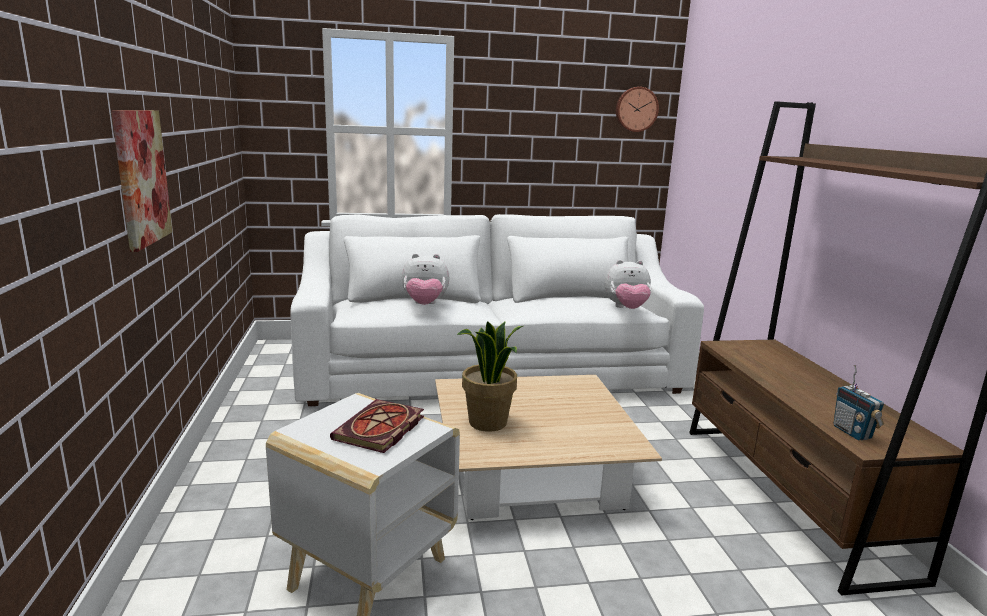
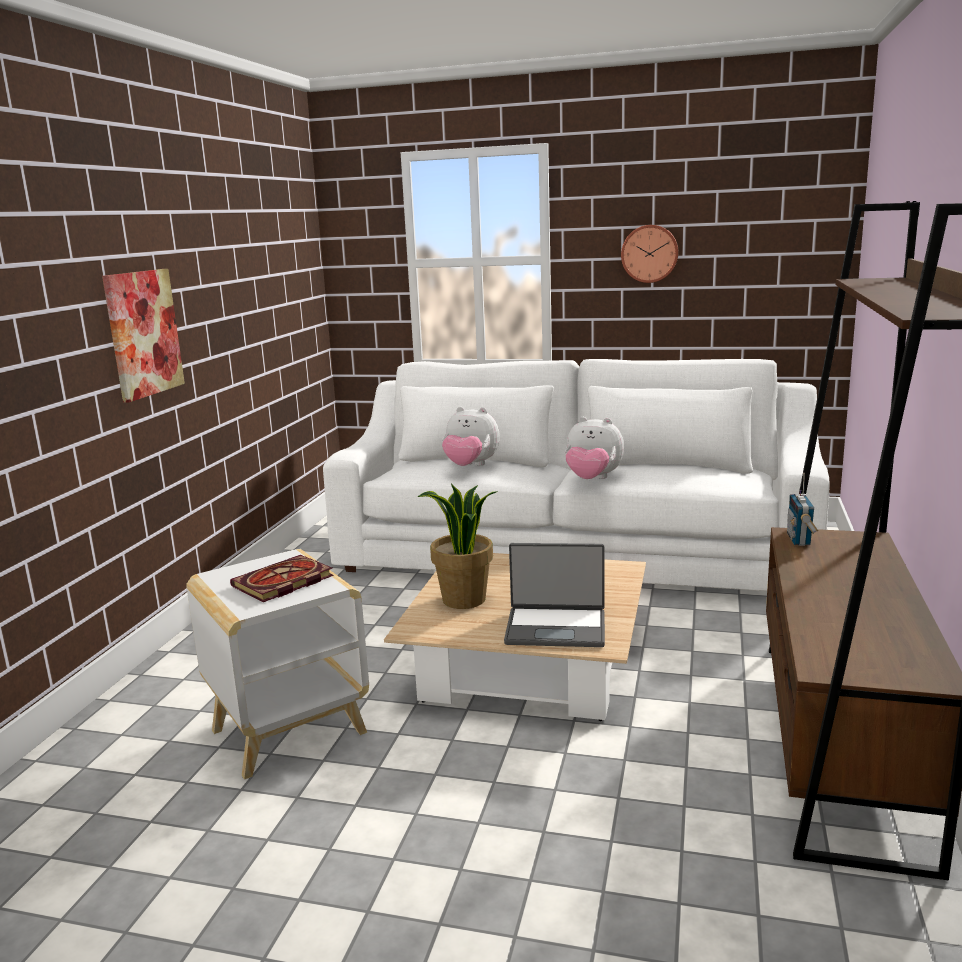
camera: 25 degrees right, 0 degrees up
plush toy [604,260,651,309] -> plush toy moved to [565,417,624,479]
wall clock [616,87,659,132] -> wall clock moved to [621,225,679,283]
radio [834,365,884,440] -> radio moved to [787,473,818,546]
none -> laptop [504,543,605,647]

